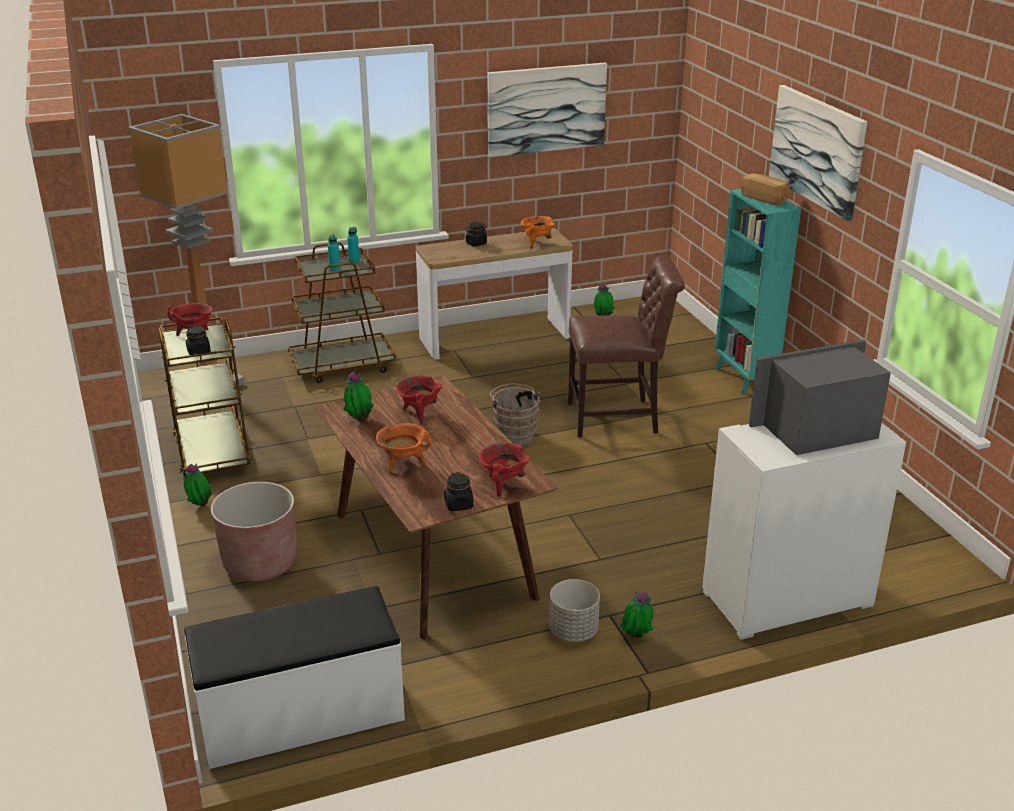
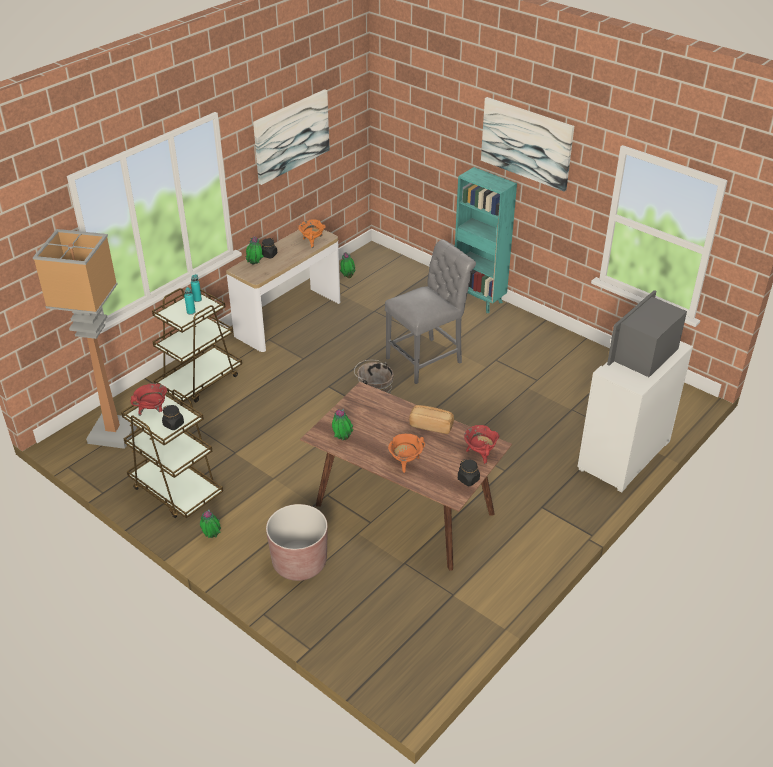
camera: 30 degrees left, 10 degrees up
white bench [184,586,405,769] -> none
red cooking pot [396,375,442,423] -> none
grey planter [549,579,600,642] -> none
brown chair [568,255,685,438] -> grey chair [385,240,476,384]
potted plant [620,591,654,638] -> potted plant moved to [246,236,264,265]
bread [741,173,790,205] -> bread moved to [409,405,454,434]

